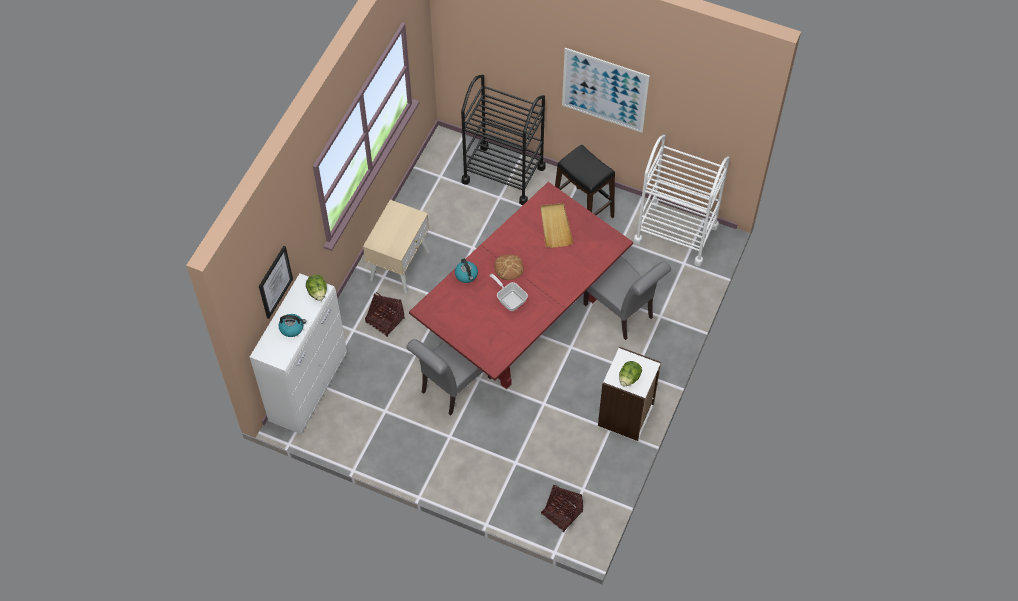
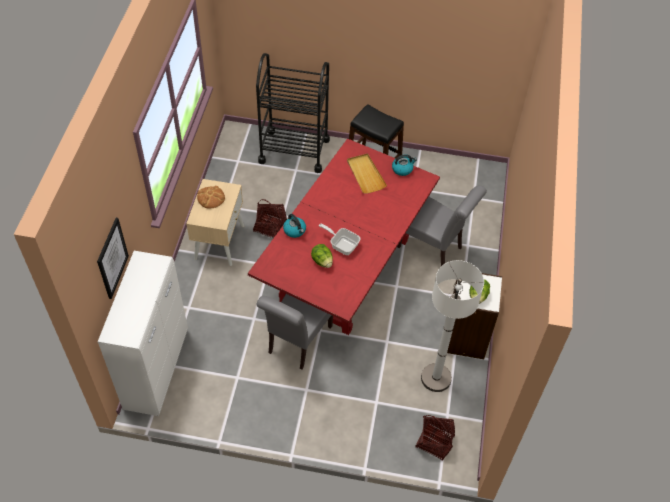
camera: 15 degrees left, 5 degrees down
kettle [279,314,306,337] -> kettle moved to [392,155,417,176]
lettuce [306,274,327,301] -> lettuce moved to [311,244,333,268]
basket [365,292,404,337] -> basket moved to [253,199,287,238]
bread [495,255,524,280] -> bread moved to [197,186,225,209]
picture [562,48,650,133] -> none
white cart [633,135,730,266] -> none
none -> white floor lamp [421,260,484,392]

